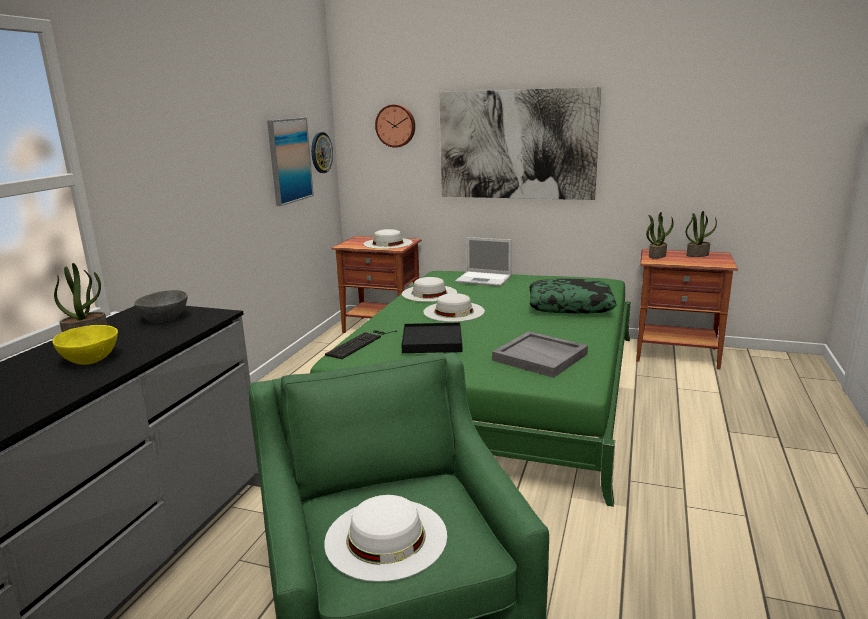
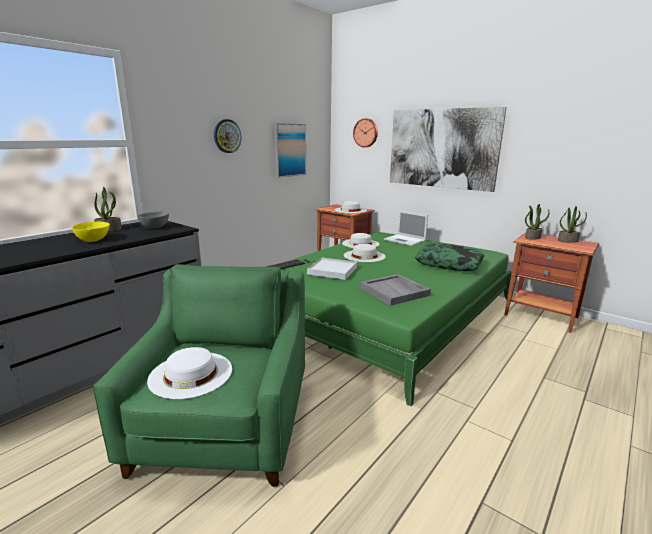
camera: 20 degrees right, 0 degrees up
wall clock [311,132,333,173] -> wall clock moved to [214,119,241,153]
black tray [401,323,462,353] -> white tray [307,258,357,280]

